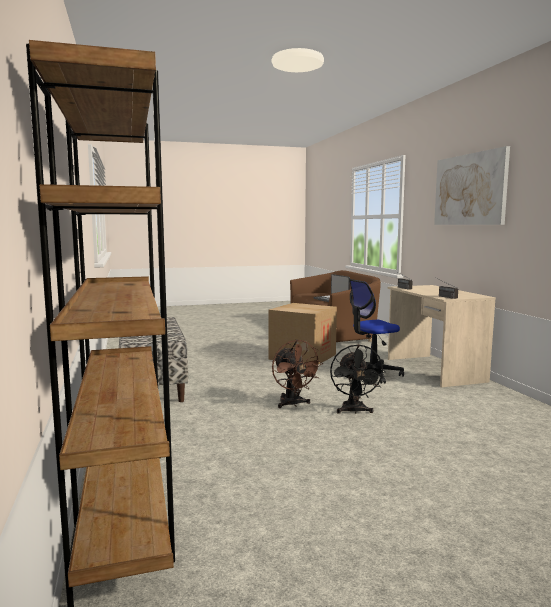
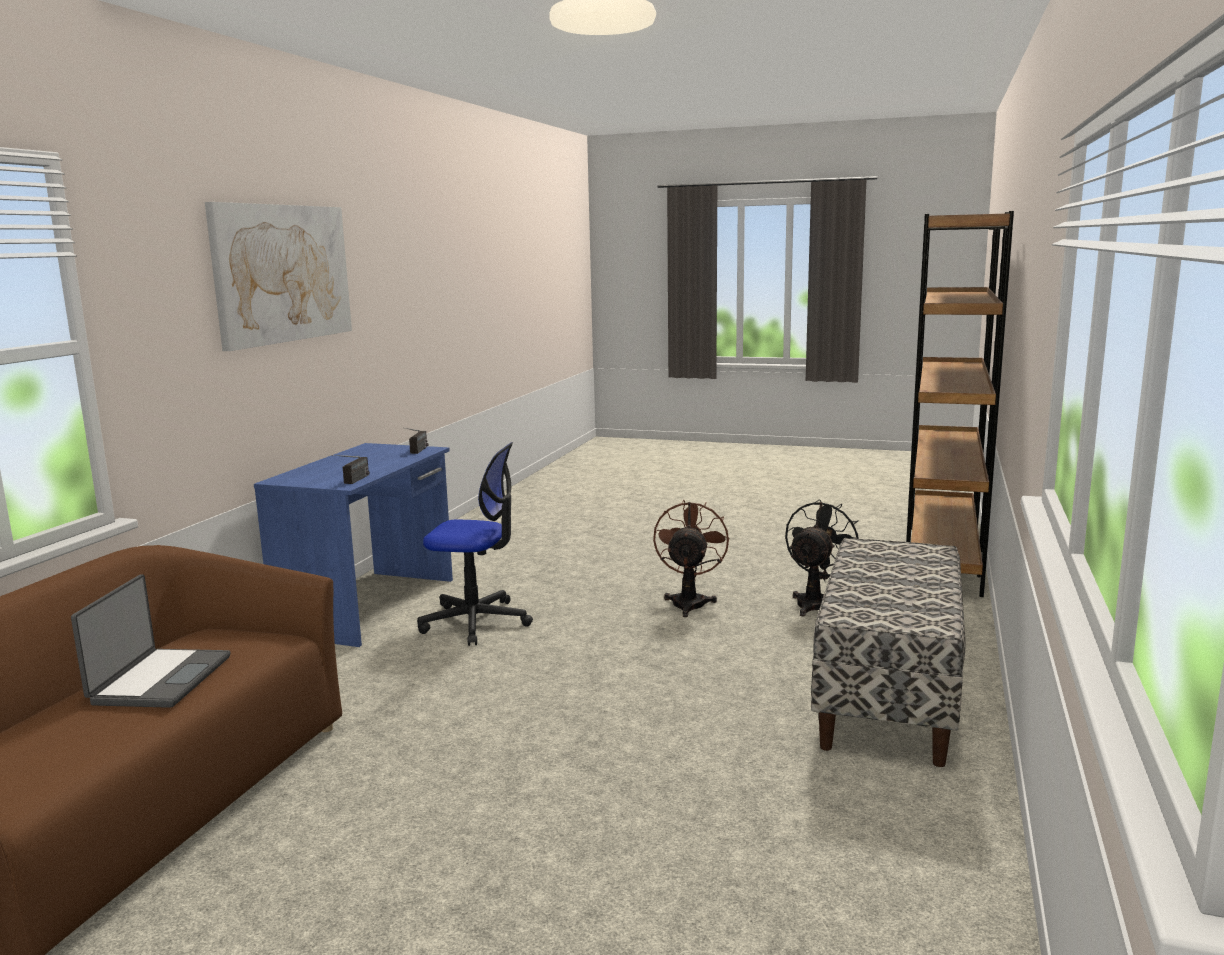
camera: 145 degrees left, 5 degrees up
cardboard box [268,303,337,365] -> none
black fan [330,344,385,414] -> black fan moved to [785,499,859,616]
beige desk [388,285,496,387] -> blue desk [254,443,453,647]

